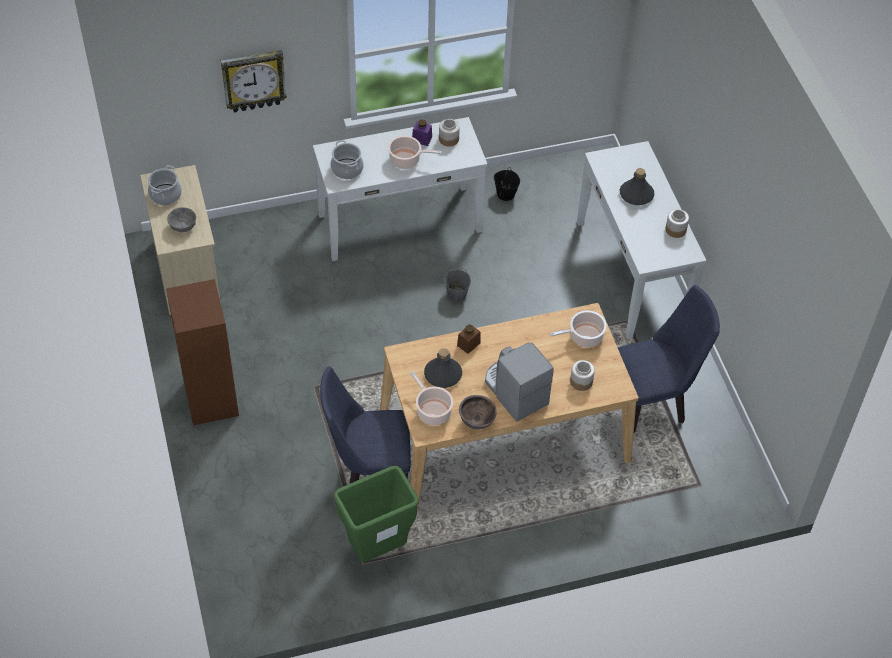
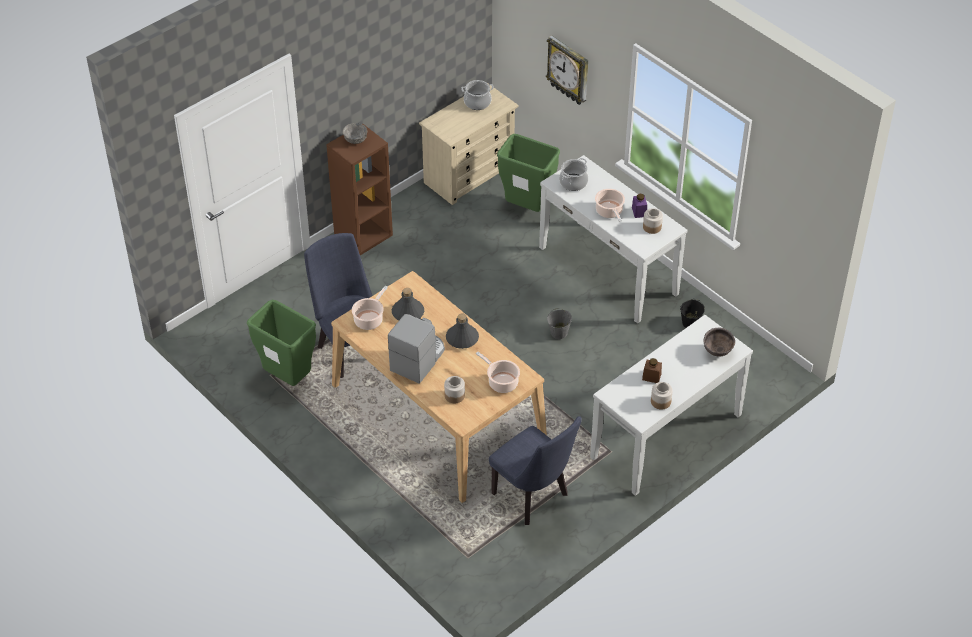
camera: 65 degrees right, 5 degrees down
grey bowl [167,207,196,232] -> grey bowl moved to [342,123,367,144]
brown jar [457,324,481,354] -> brown jar moved to [642,358,662,383]
brown bowl [459,395,497,430] -> brown bowl moved to [704,328,735,357]
grey bottle [620,168,654,205] -> grey bottle moved to [446,313,479,349]
none -> green trash can [497,134,560,212]

